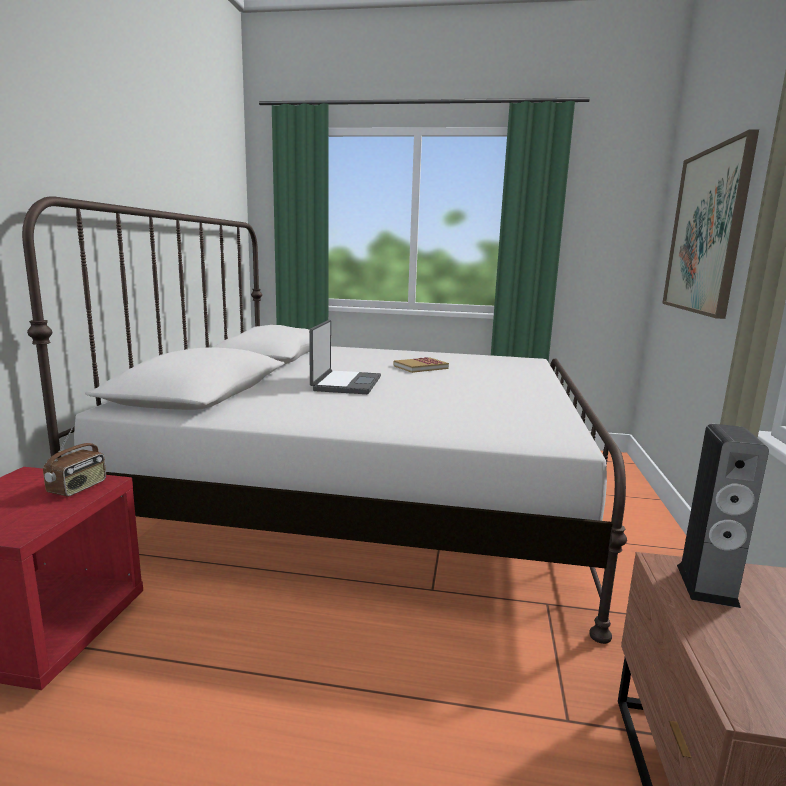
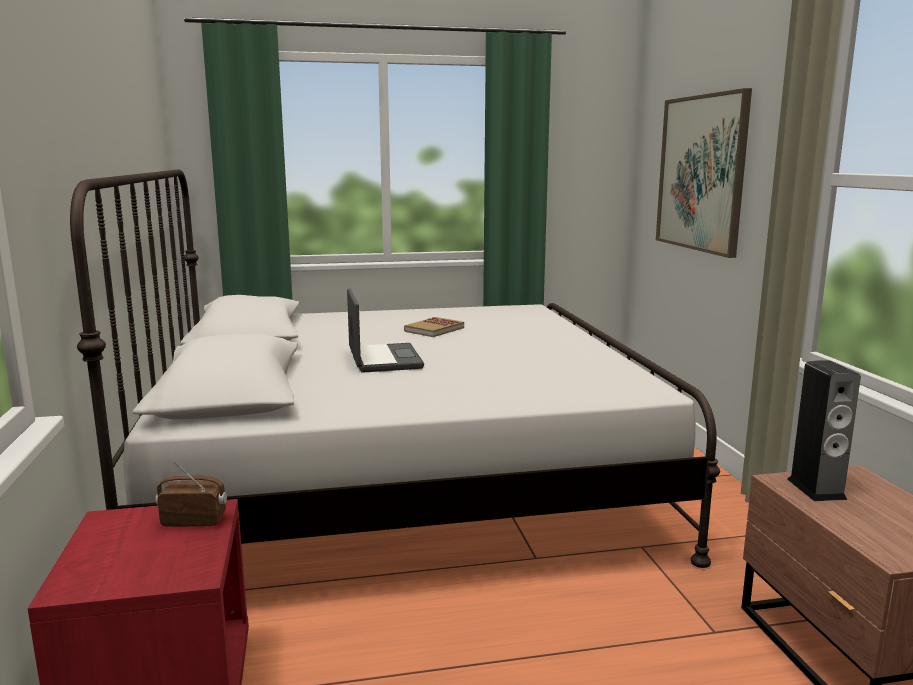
camera: 20 degrees left, 0 degrees up
radio [43,428,106,497] -> radio turned 90 degrees counterclockwise [155,461,227,527]

